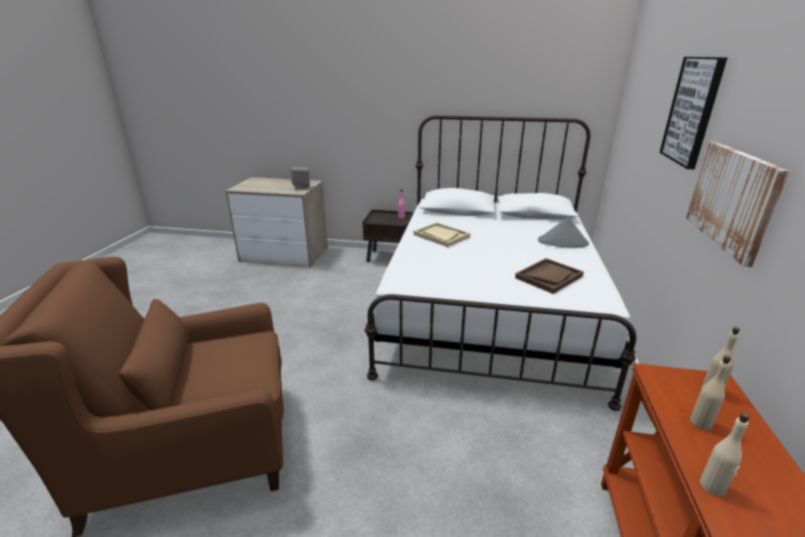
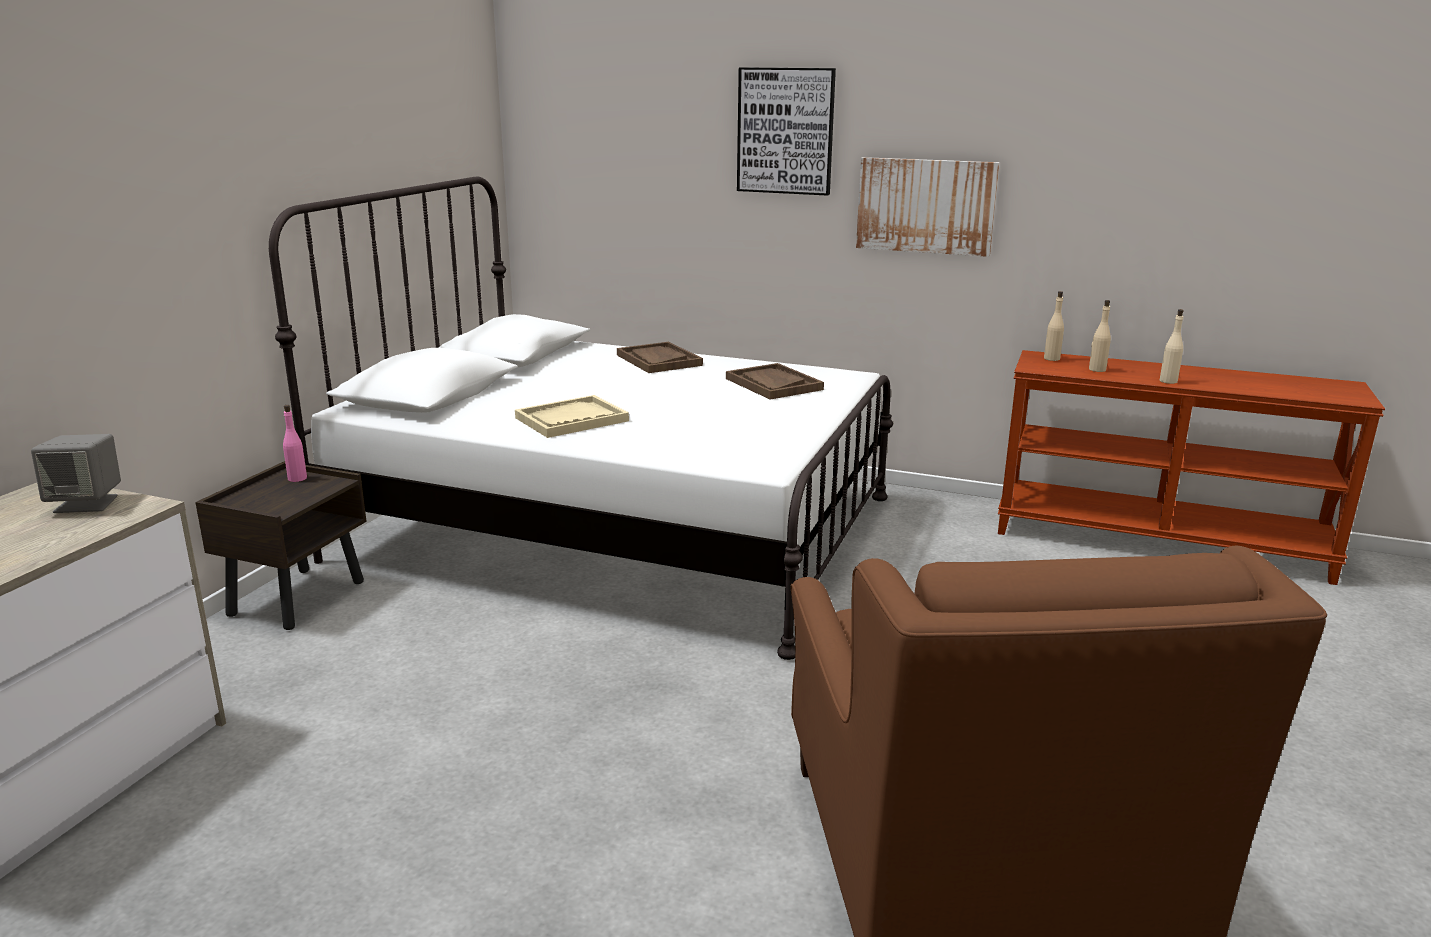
camera: 80 degrees left, 5 degrees down
grey hat [538,216,589,247] -> brown tray [617,342,703,373]

